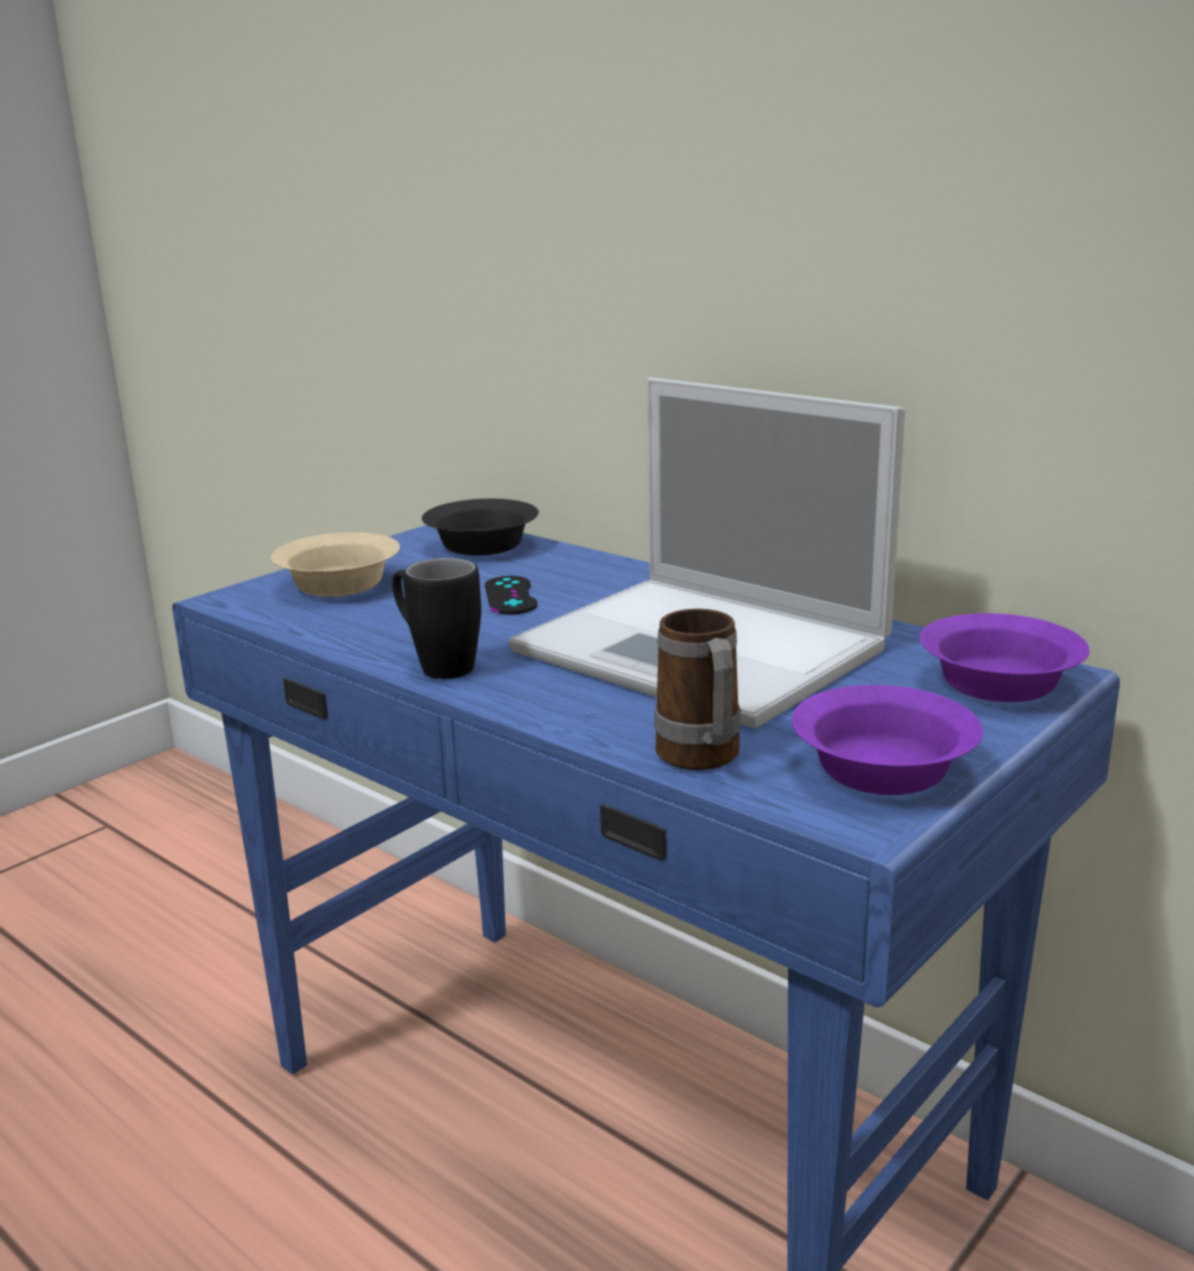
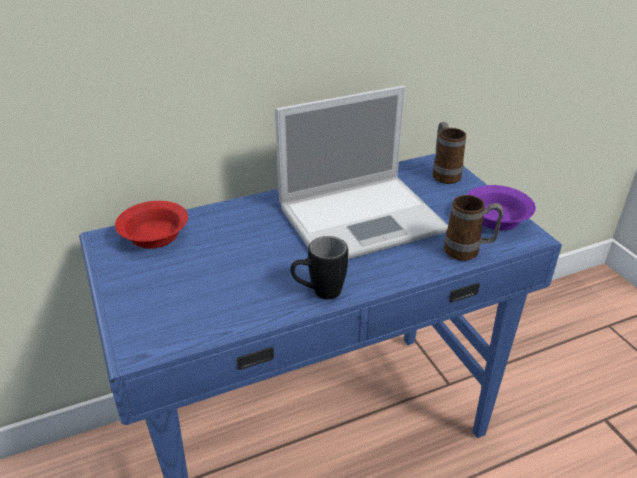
camera: 65 degrees left, 15 degrees up
beige bowl [271,532,400,597] -> none
black bowl [422,499,539,556] -> red bowl [115,201,188,249]
black game controller [485,576,537,614] -> none
purple bowl [920,613,1090,702] -> mug [432,122,466,184]

